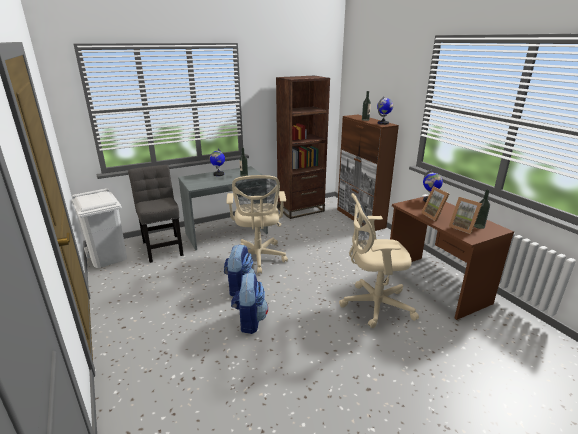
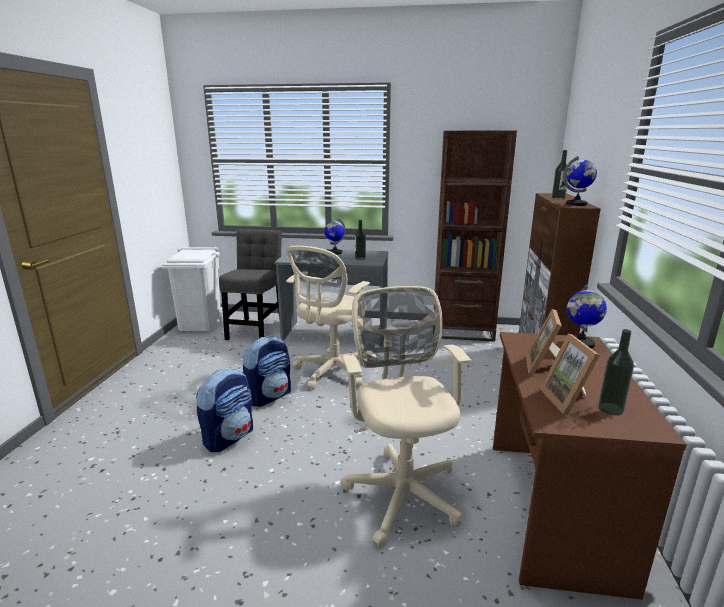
camera: 35 degrees right, 5 degrees down
beige office chair [339,193,419,328] -> beige office chair turned 45 degrees clockwise [341,286,471,548]

